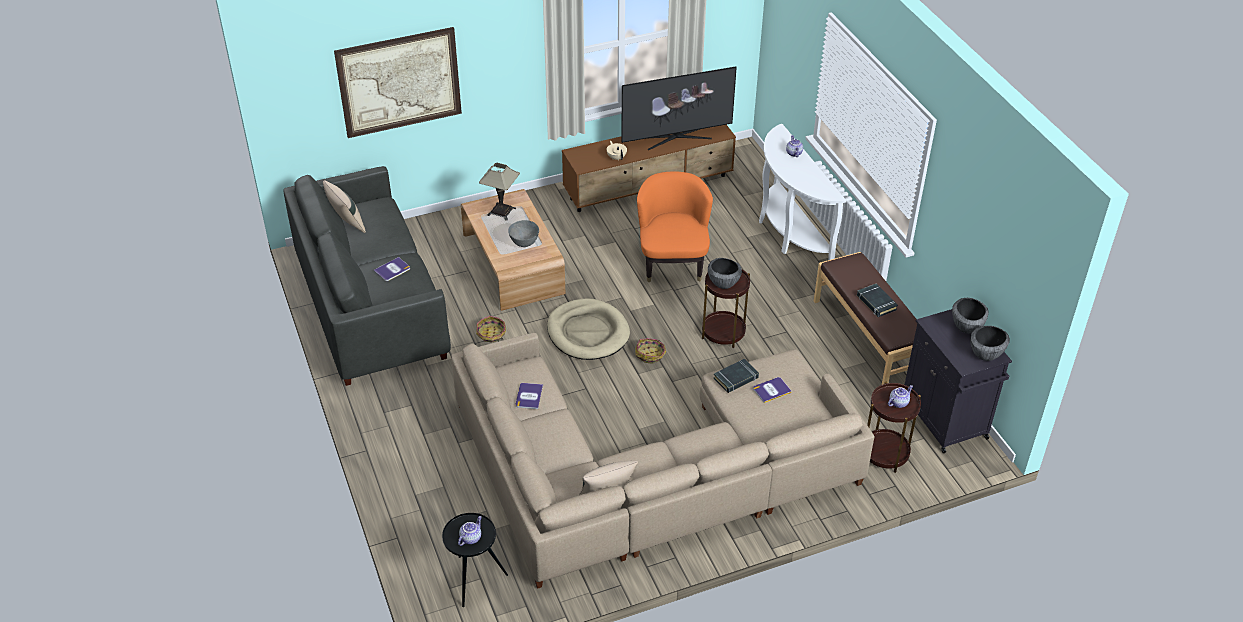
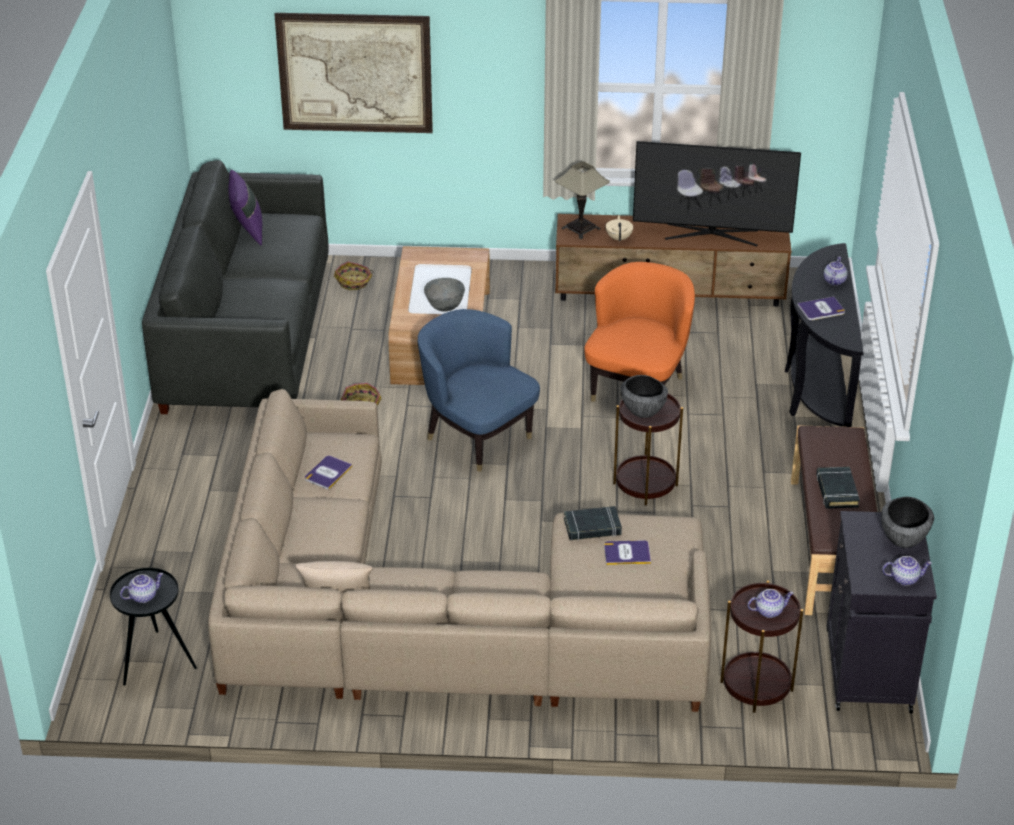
camera: 25 degrees right, 5 degrees down
beige pillow [323,180,366,233] -> purple pillow [228,170,262,245]
book [374,257,410,281] -> book moved to [797,297,845,320]
table lamp [479,163,520,221] -> table lamp moved to [555,161,610,239]
beige dog bed [547,298,630,360] -> blue armchair [418,309,540,472]
basket [635,338,666,364] -> basket moved to [334,262,373,290]
white console table [759,124,846,260] -> black console table [785,243,864,427]
bowl [970,326,1010,361] -> teapot [882,556,932,586]

